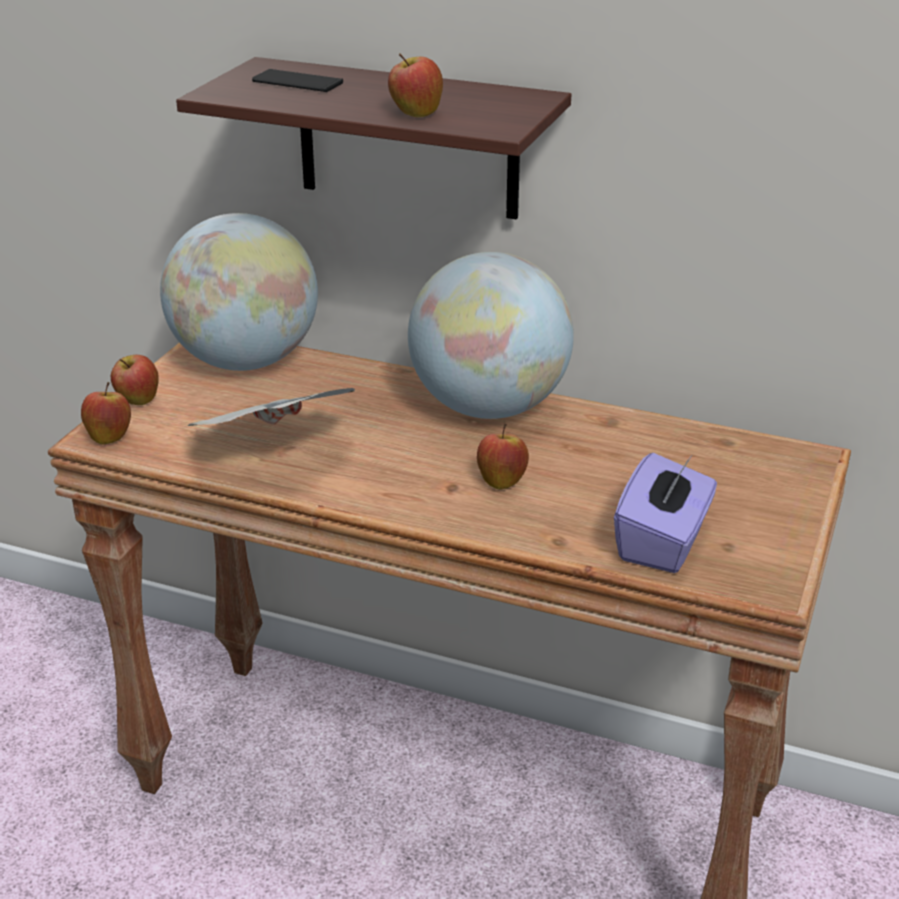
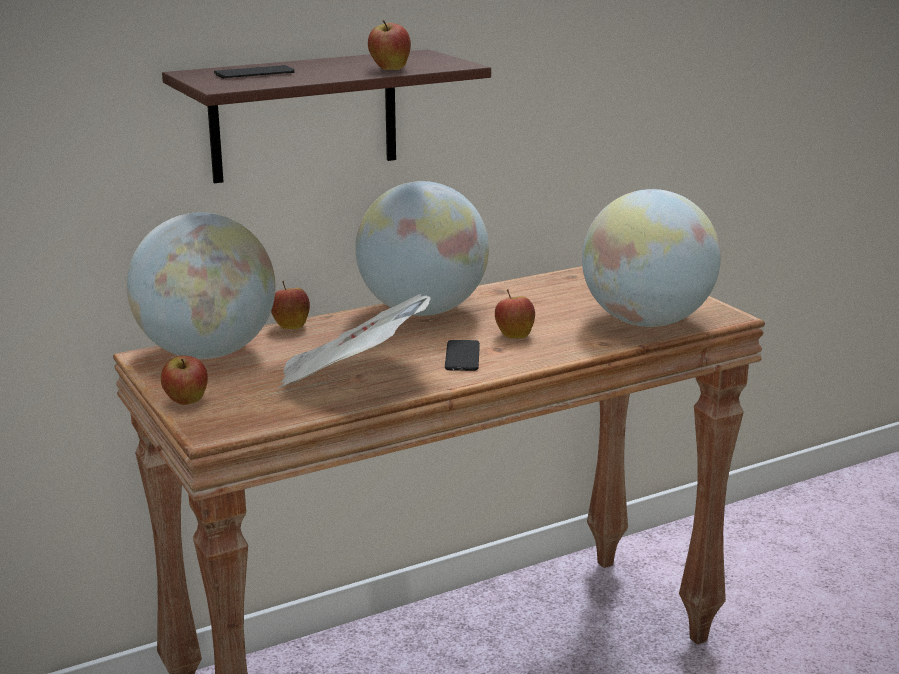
camera: 50 degrees left, 10 degrees down
apple [81,382,131,445] -> apple moved to [271,280,310,329]
purple tissue box [614,453,717,573] -> globe [582,189,721,327]
none -> phone [445,340,480,371]

